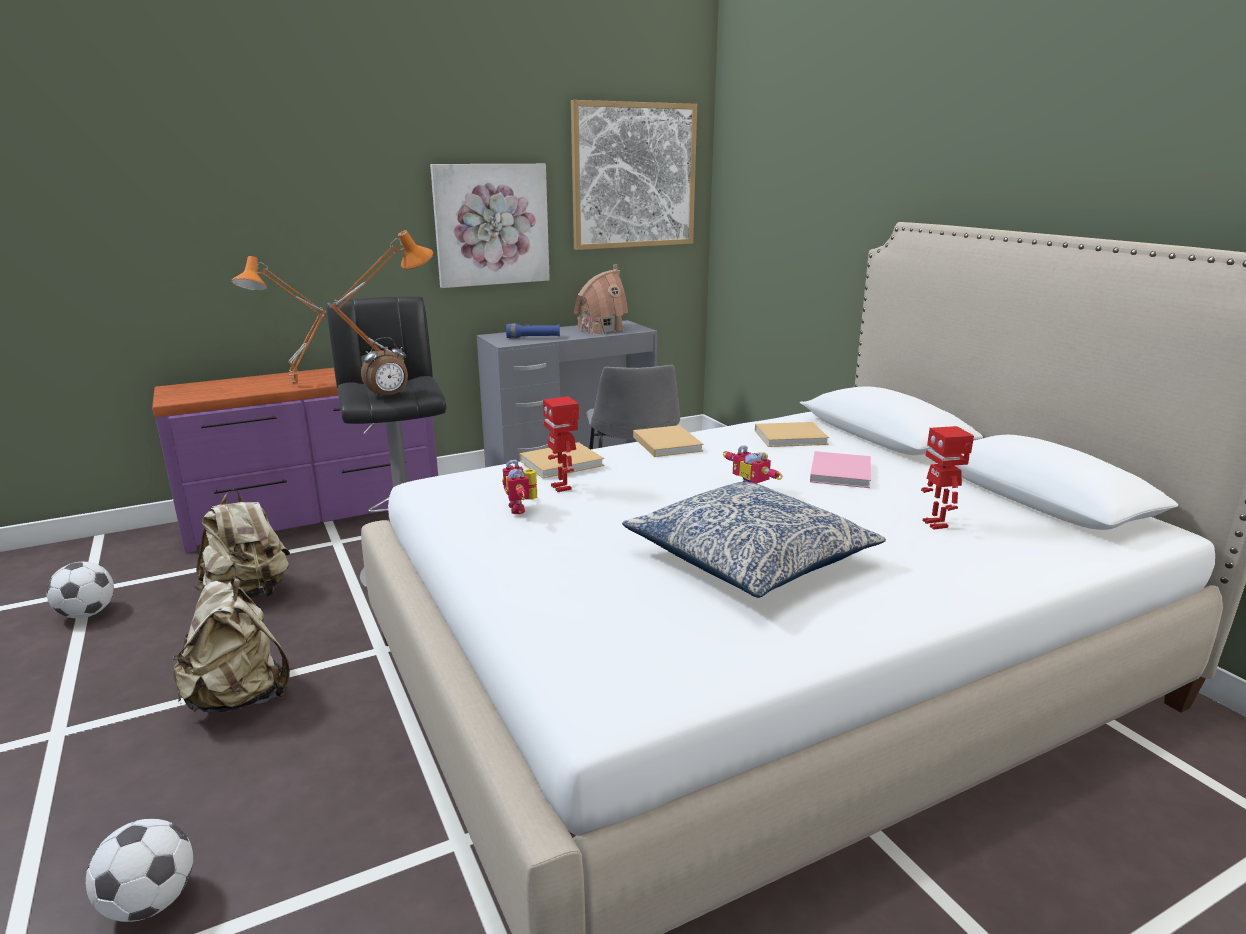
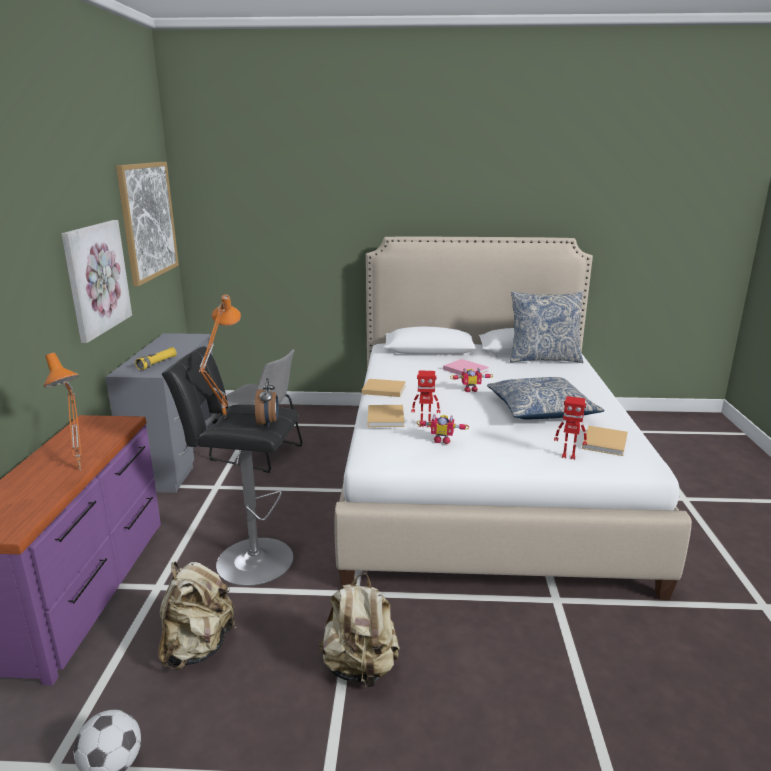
camera: 60 degrees left, 0 degrees up
football [86,819,193,922] -> none
blue flashlight [506,323,560,339] -> yellow flashlight [135,347,177,370]
toy house [574,264,628,335] -> none
beige book [755,422,829,447] -> beige book moved to [582,426,628,456]
toy robot [921,426,974,530] -> toy robot moved to [554,396,587,460]
none -> pillow [510,291,584,363]

